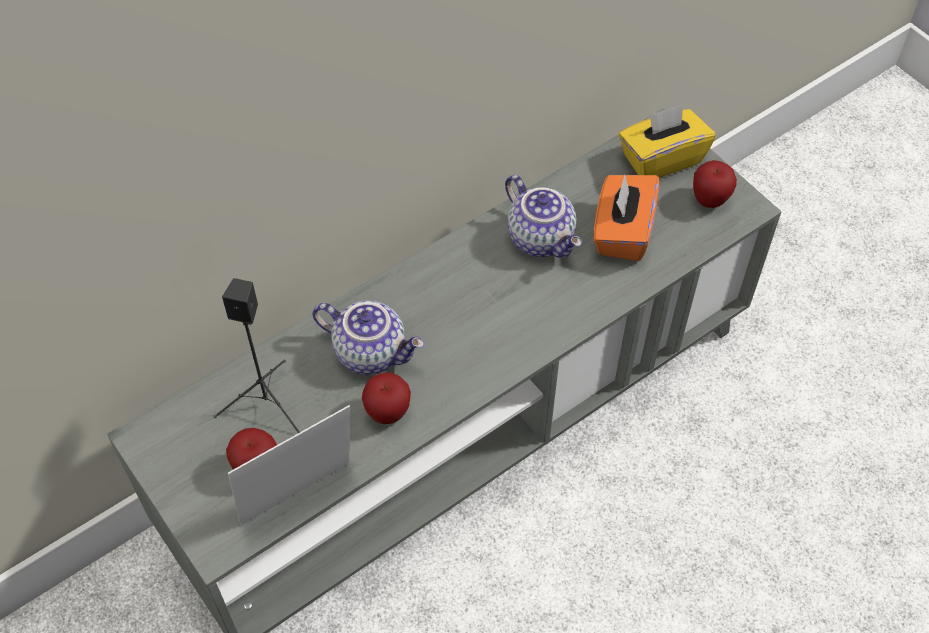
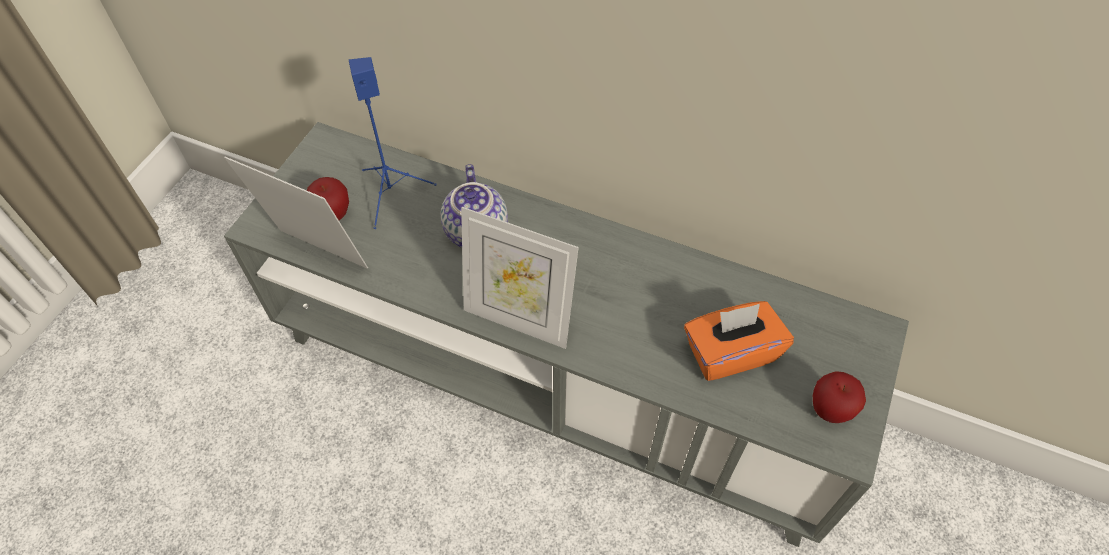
camera: 60 degrees right, 0 degrees up
black speaker [214,278,300,433] -> blue speaker [349,57,437,229]
apple [362,373,411,424] -> none
teapot [505,175,582,258] -> none
yellow tissue box [619,105,715,178] -> none
none -> picture frame [461,207,579,349]

